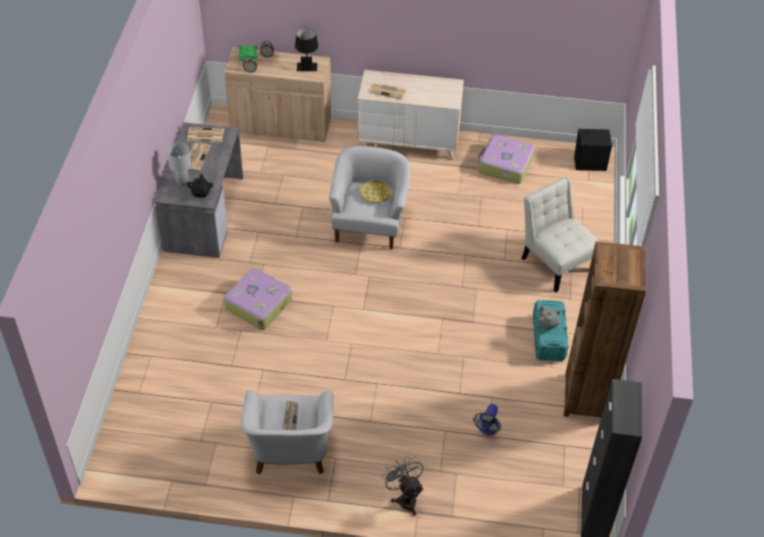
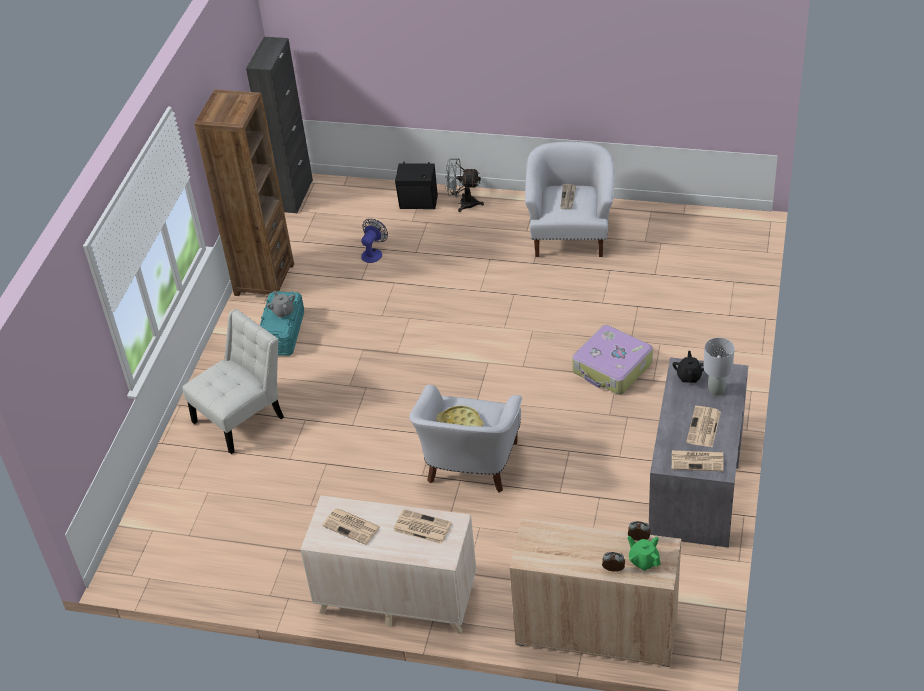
camera: 170 degrees left, 5 degrees down
black table lamp [295,28,318,71] -> none
grey fan [382,456,424,516] -> grey fan turned 120 degrees clockwise [445,158,484,212]
suitcase [478,134,535,184] -> none
white chair [521,177,599,292] -> white chair turned 105 degrees counterclockwise [183,309,284,454]
black speaker [574,129,612,171] -> black speaker moved to [395,162,438,209]
none -> newspaper [322,508,381,545]

